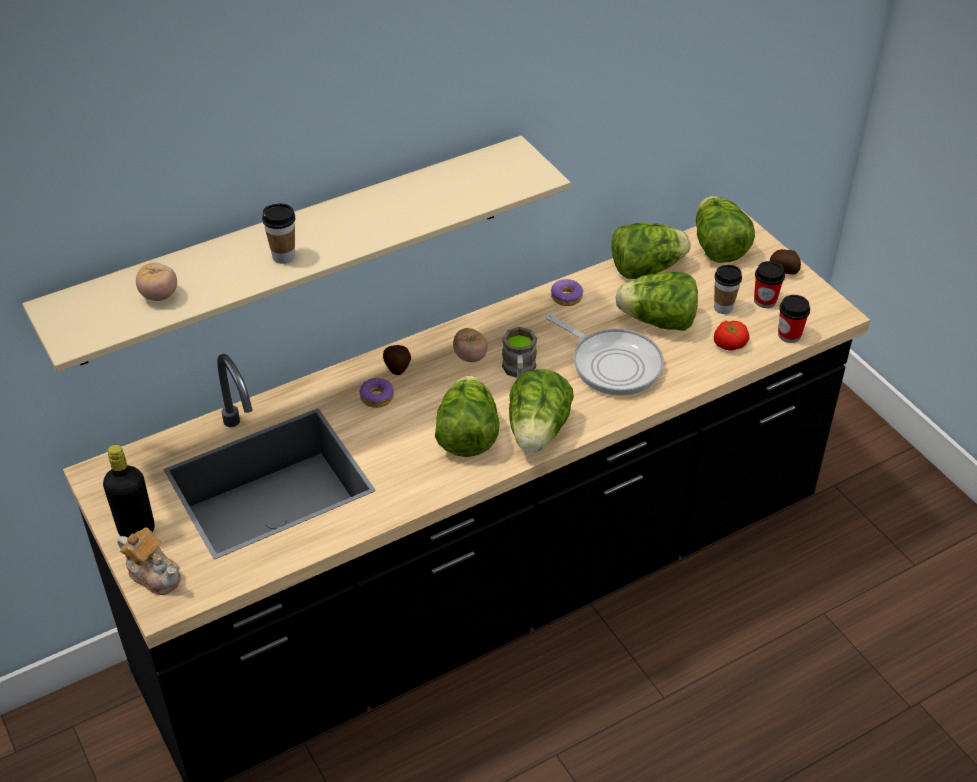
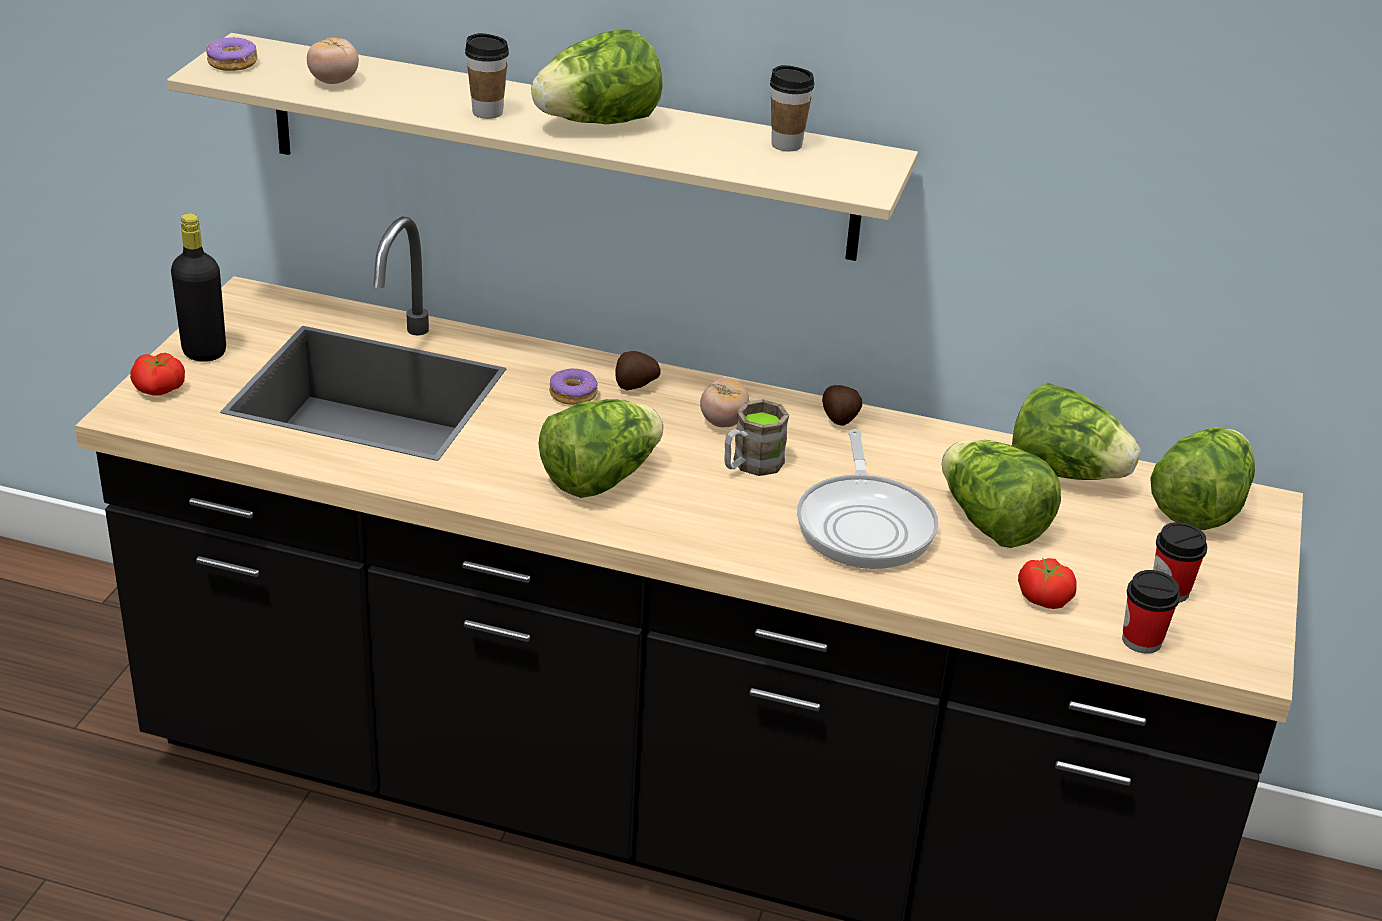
camera: 45 degrees right, 10 degrees down
teapot [118,528,181,595] -> tomato [130,353,185,396]
lettuce [509,369,574,452] -> lettuce moved to [531,29,662,124]
donut [551,279,584,306] -> donut moved to [206,37,257,71]
cup [714,265,742,314] -> cup moved to [770,65,815,151]
potato [770,249,801,275] -> potato moved to [822,385,862,426]

